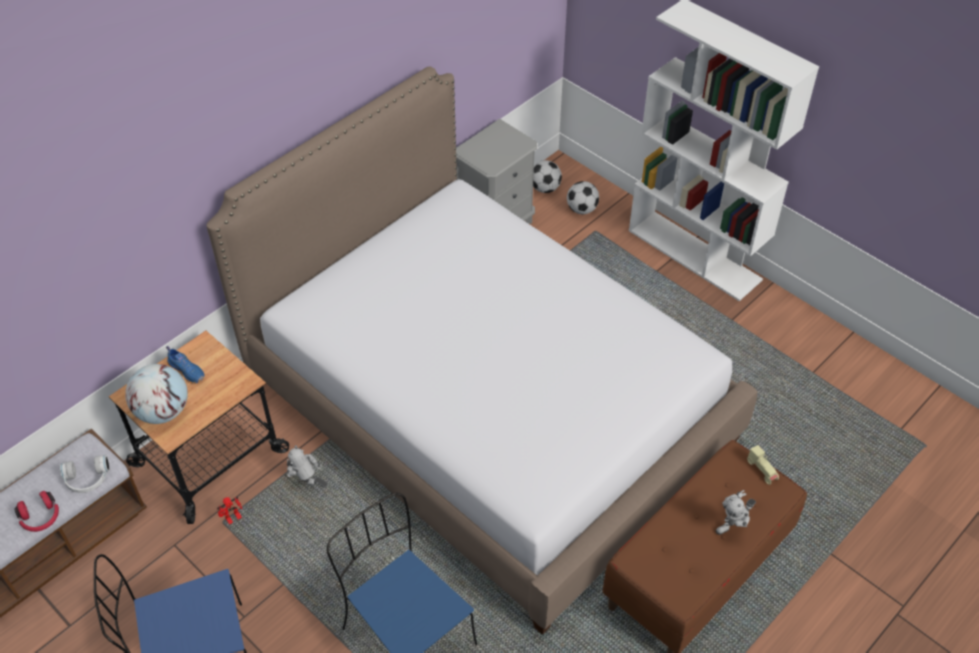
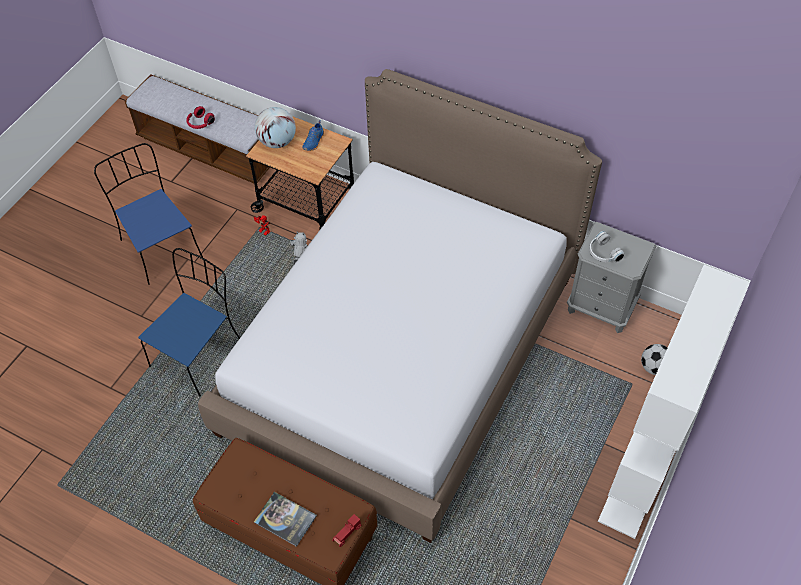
camera: 75 degrees right, 5 degrees up
white headphones [60,455,109,493] -> white headphones moved to [589,231,625,262]
football [533,160,562,193] -> none
toy robot [716,490,756,535] -> book [254,492,317,547]
beige toy car [747,445,779,485] -> red toy car [332,514,361,547]

